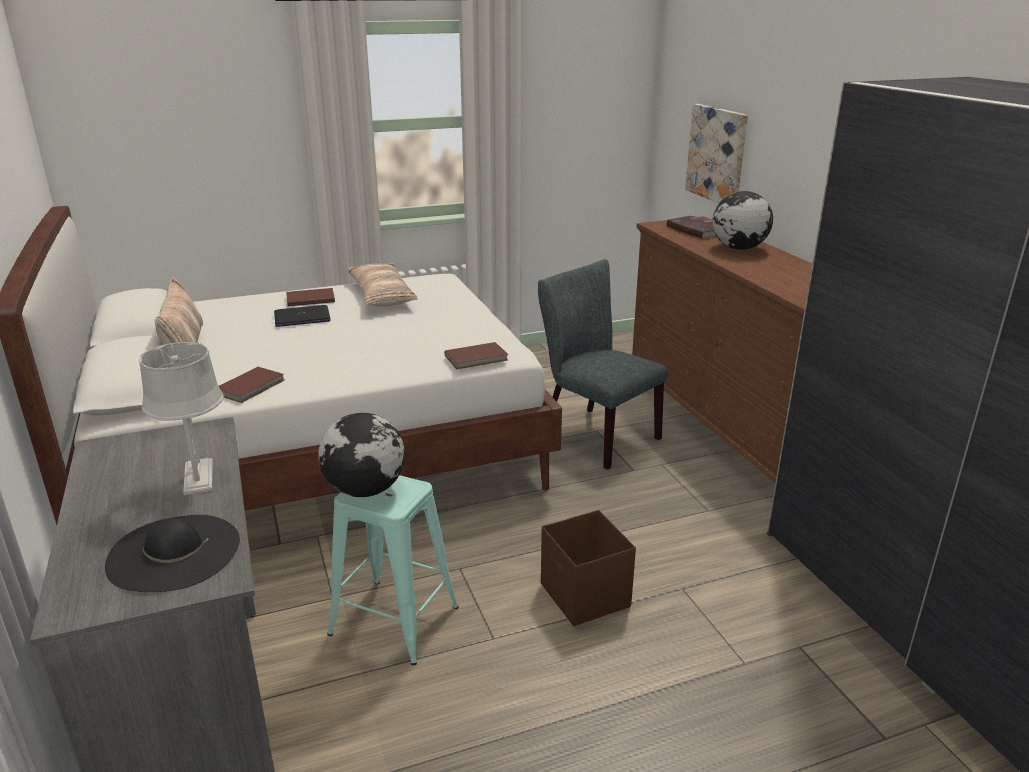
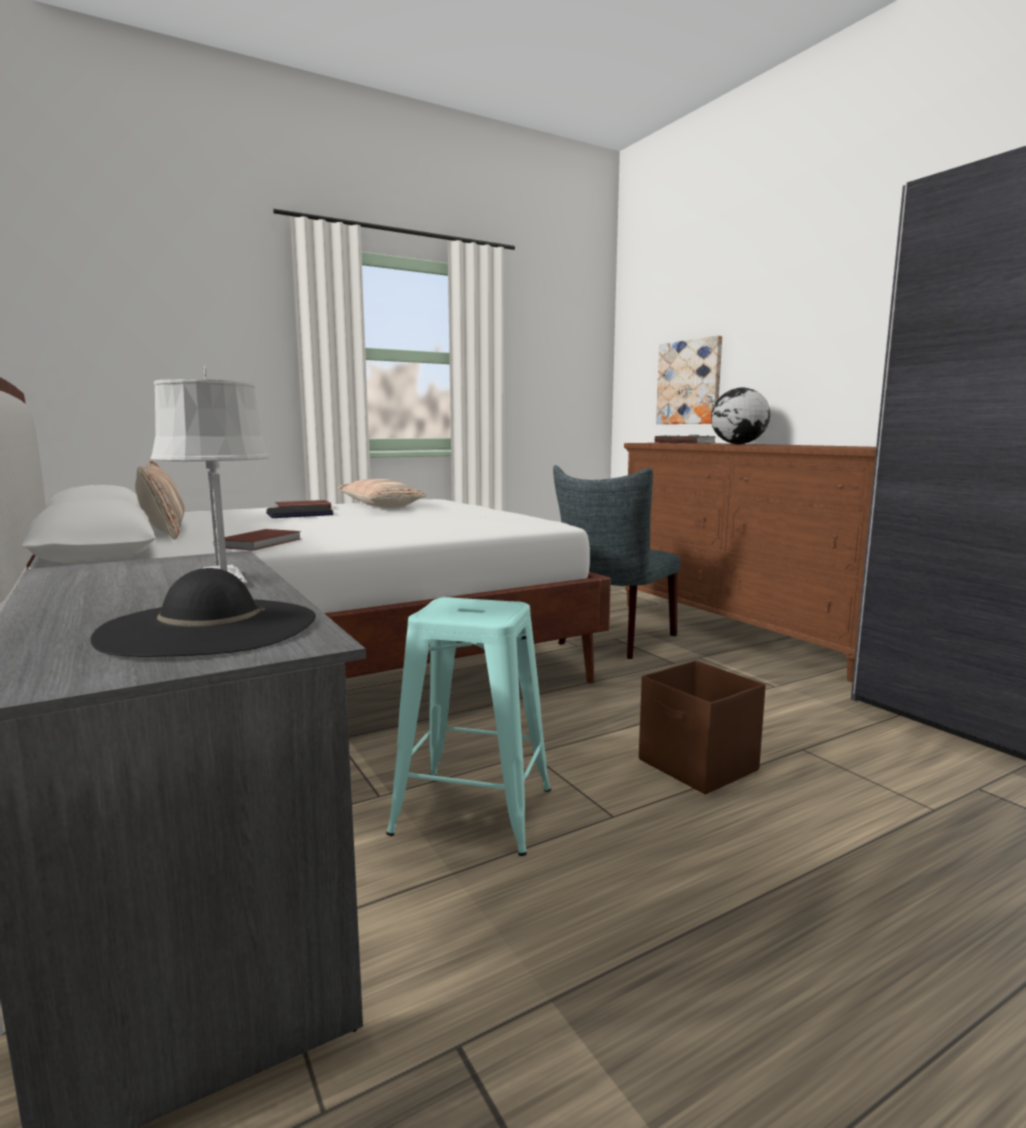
camera: 10 degrees left, 15 degrees down
globe [318,413,405,497] -> none
brown book [445,342,508,369] -> none
grey chair [538,259,668,470] -> grey chair turned 90 degrees counterclockwise [553,465,680,659]

